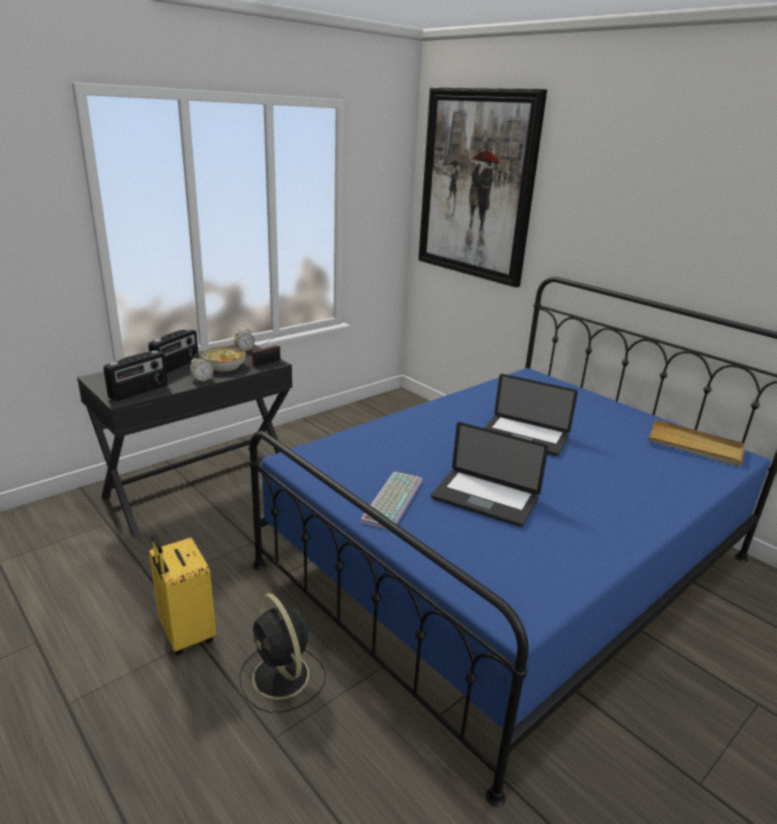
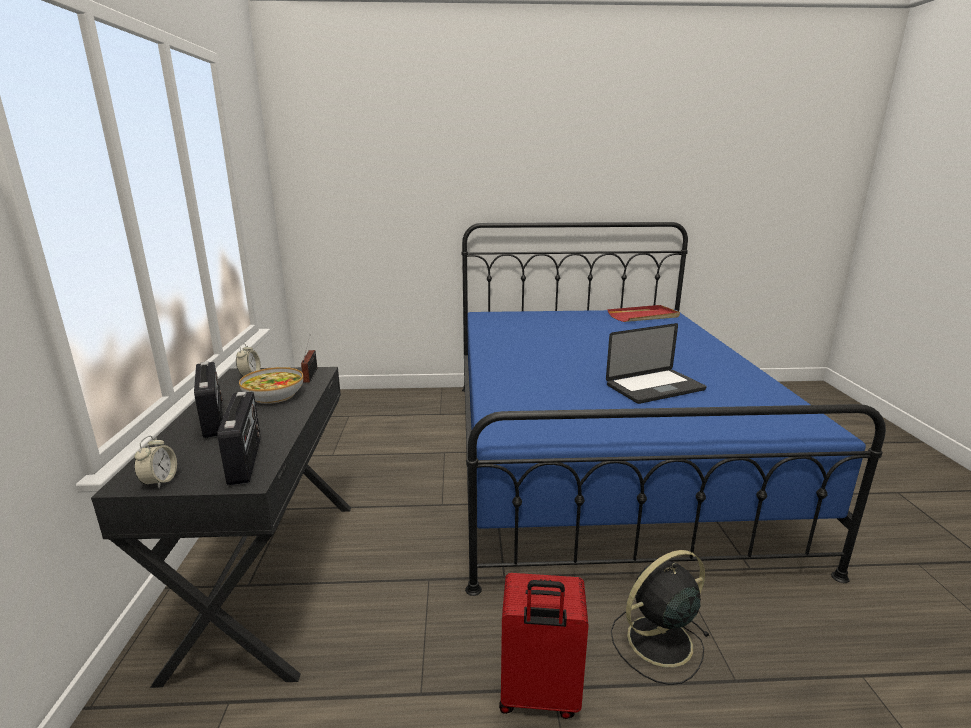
camera: 50 degrees left, 5 degrees down
yellow suitcase [149,535,216,655] -> red suitcase [499,573,589,719]
alarm clock [190,353,213,382] -> alarm clock moved to [134,435,177,489]
black fan [239,593,326,713] -> black fan turned 150 degrees clockwise [611,550,710,685]
keyboard [360,472,423,530] -> none
picture [418,88,547,288] -> none
laptop [484,374,578,456] -> none
beige tray [648,420,744,466] -> red tray [607,305,680,322]

